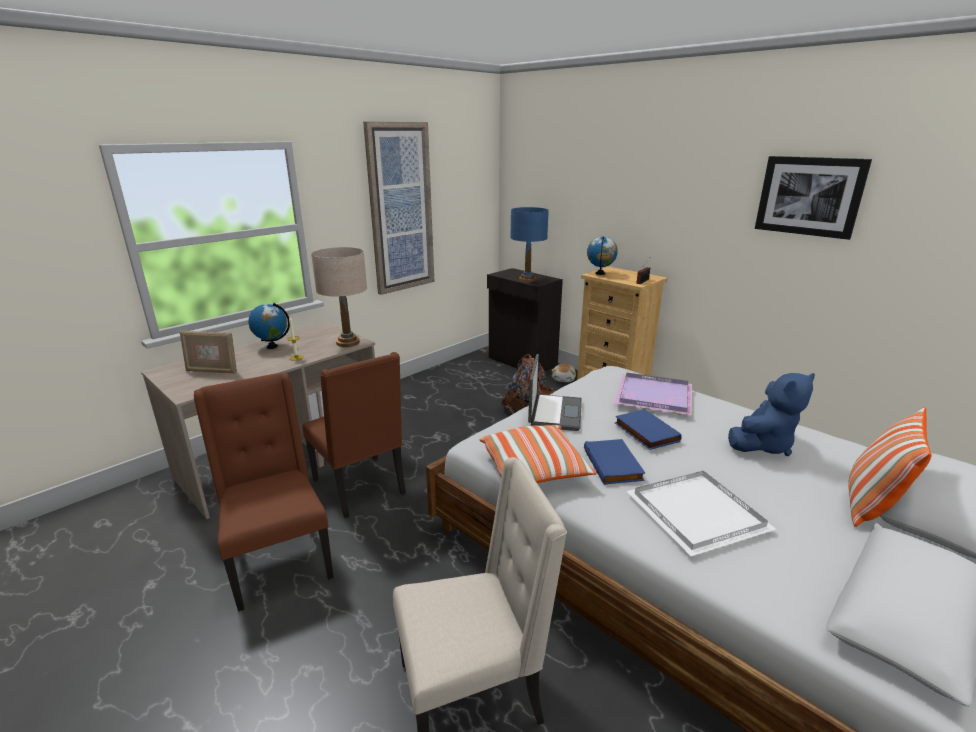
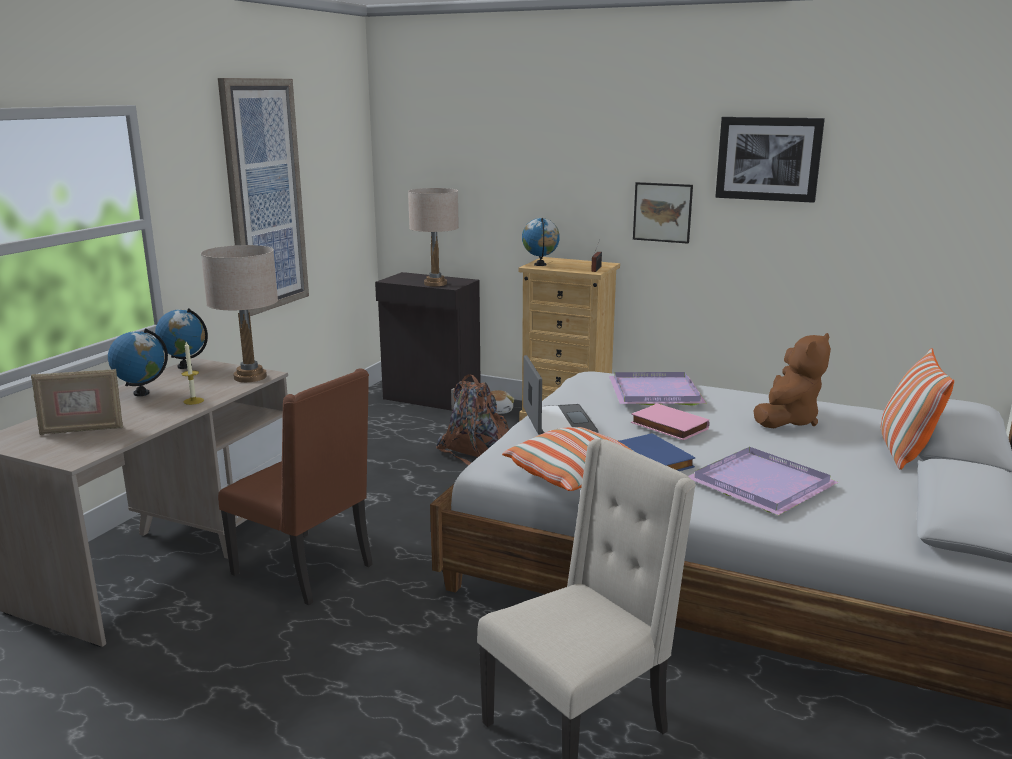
camera: 20 degrees left, 5 degrees down
brown chair [194,373,334,612] -> none
blue table lamp [510,207,549,282] -> beige table lamp [408,188,459,286]
blue book [615,409,682,450] -> pink book [631,403,709,440]
white tray [626,471,776,556] -> purple tray [688,447,839,515]
blue plush toy [728,373,815,456] -> brown plush toy [754,333,831,428]
none -> globe [155,308,208,369]
none -> picture [633,182,693,244]

